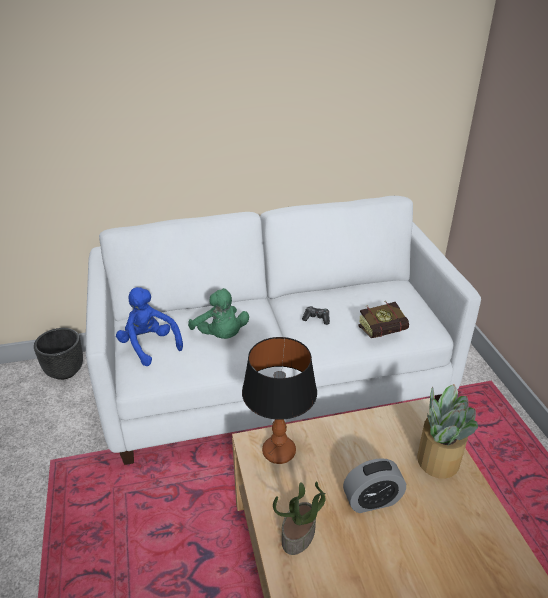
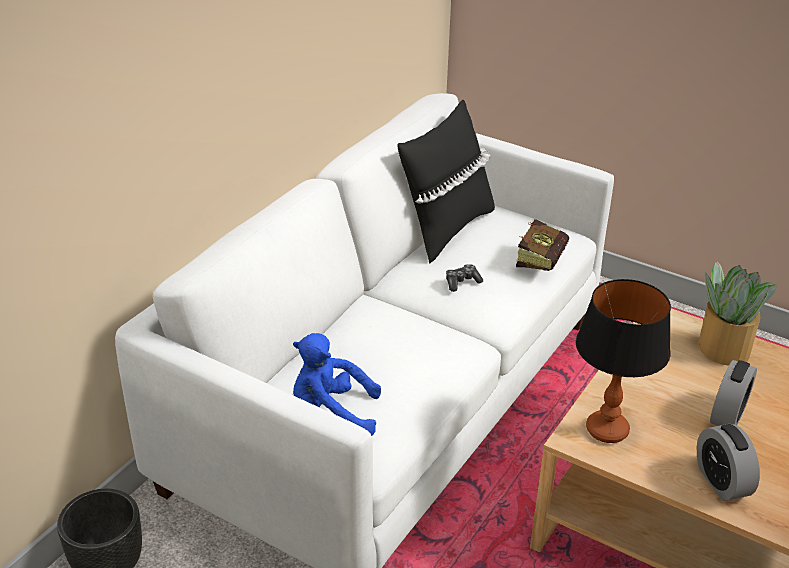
camera: 45 degrees left, 0 degrees up
green plush toy [188,288,249,339] -> none
potted plant [273,481,326,555] -> alarm clock [697,424,760,501]
none -> black pillow [398,100,495,264]

